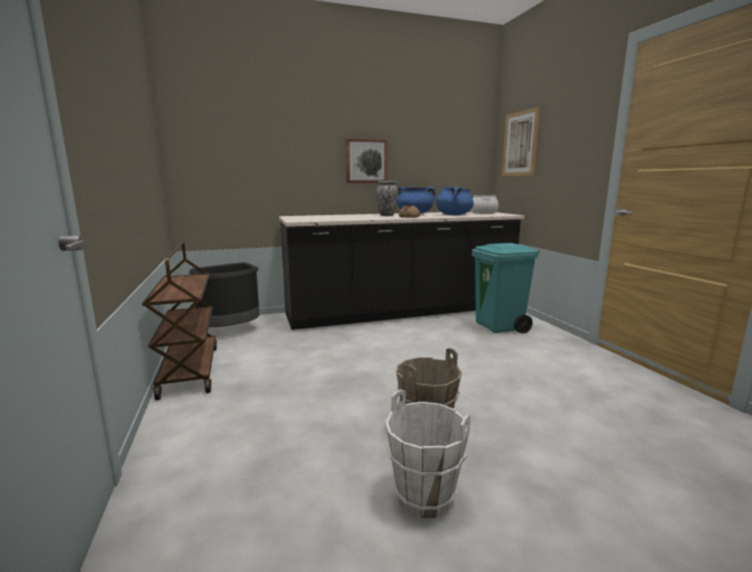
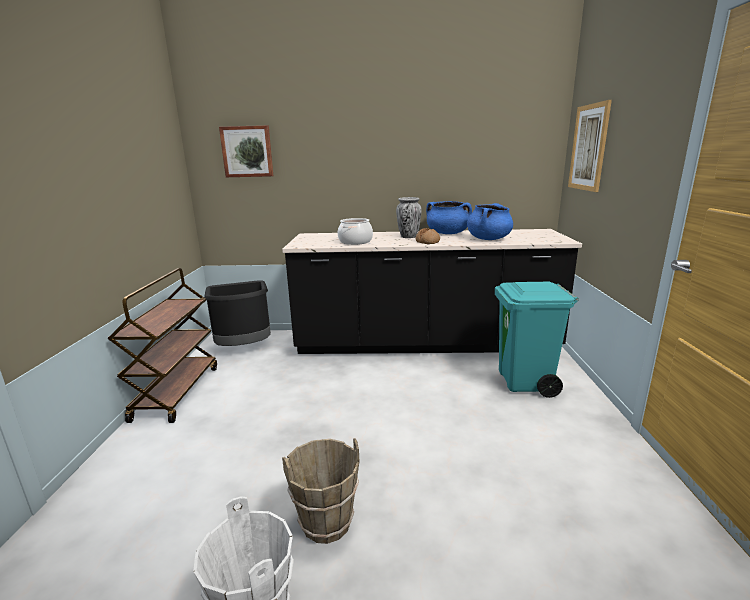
camera: 20 degrees right, 5 degrees up
picture [345,138,388,183] -> picture moved to [219,125,273,177]
cooking pot [471,195,498,214] -> cooking pot moved to [338,218,373,245]

